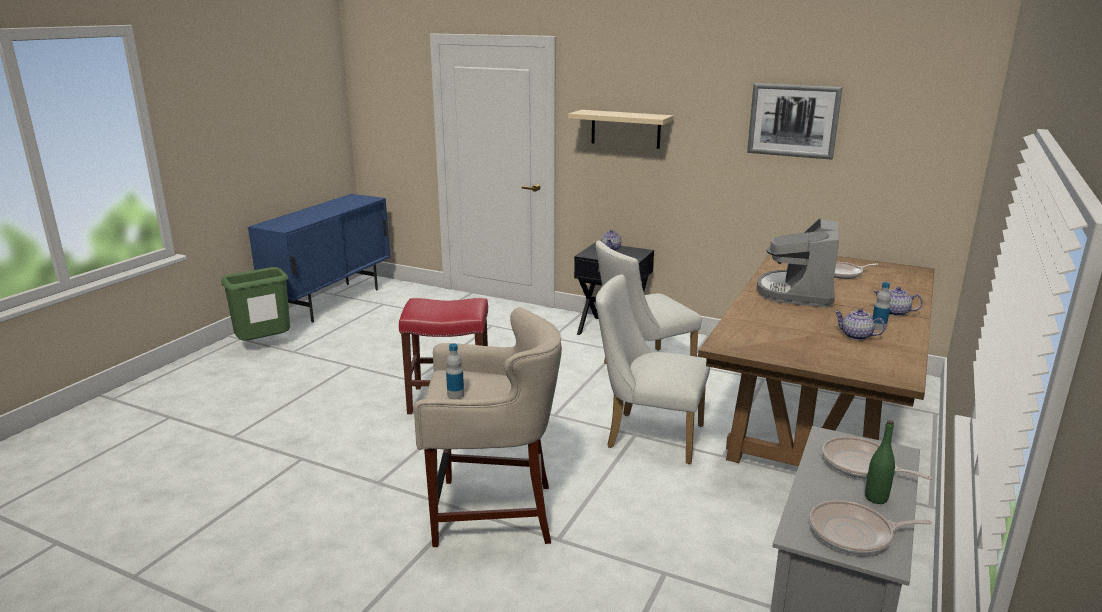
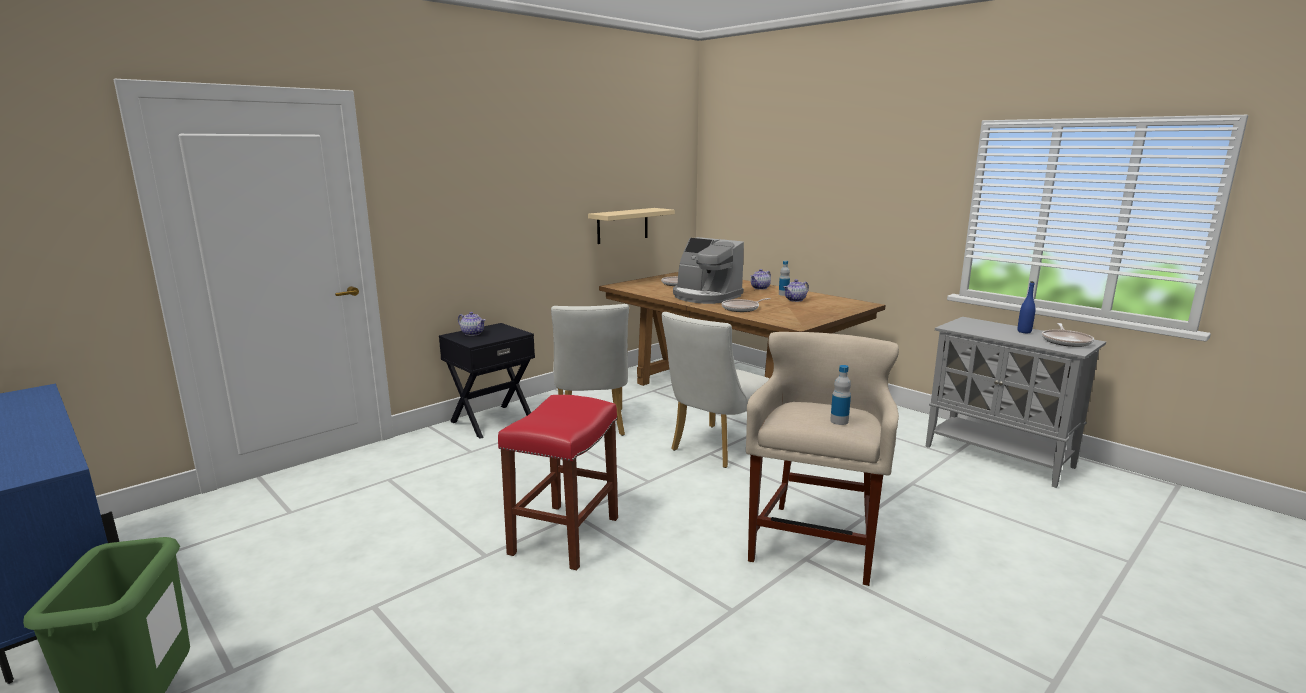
camera: 70 degrees left, 5 degrees down
beige shelf [568,110,674,149] -> beige shelf moved to [588,208,675,244]
picture [747,83,843,160] -> none
frying pan [822,436,932,480] -> frying pan moved to [722,298,771,312]
green bottle [865,420,895,504] -> blue bottle [1018,281,1036,333]

